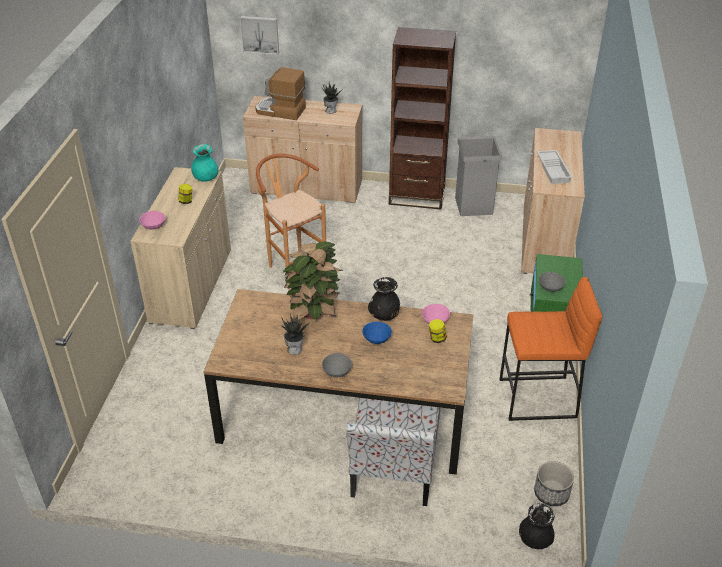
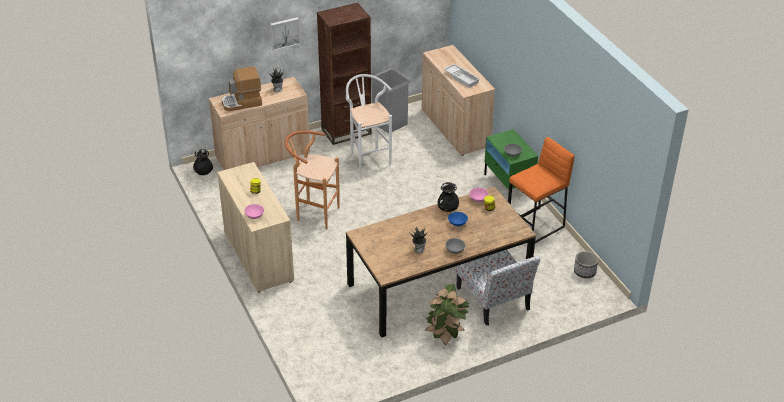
camera: 35 degrees left, 0 degrees up
turquoise vase [191,144,219,182] -> none
picture [240,16,279,55] -> picture moved to [270,17,300,51]
potted plant [283,242,343,322] -> potted plant moved to [425,284,469,345]
black vase [519,503,555,549] -> black vase moved to [193,149,213,175]
none -> white stool [346,74,392,173]

